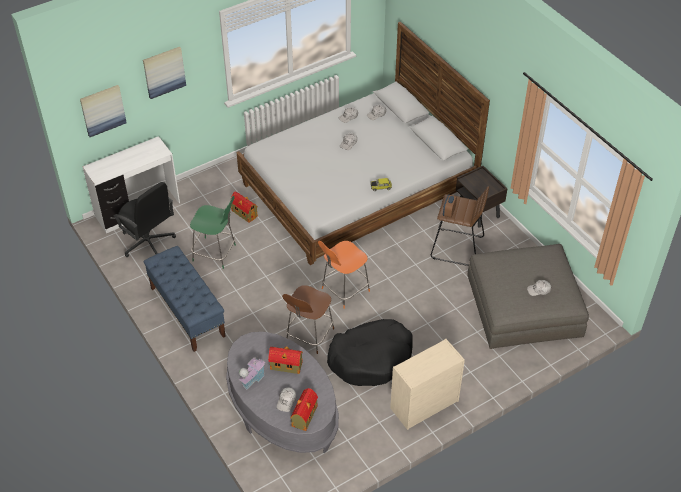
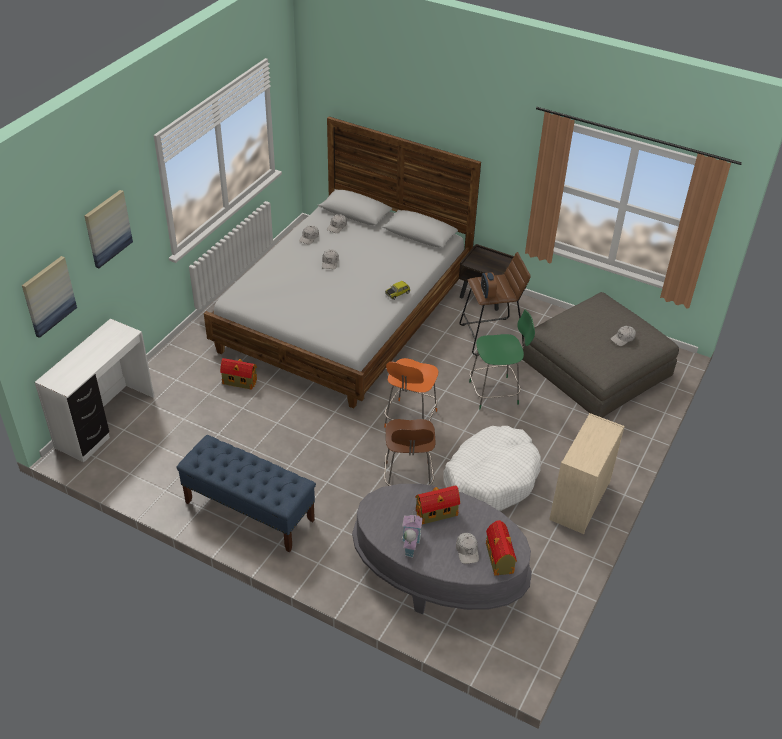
camera: 30 degrees left, 5 degrees down
black office chair [113,182,176,257] -> none
green chair [190,196,236,269] -> green chair moved to [469,310,535,409]
black dog bed [327,319,413,386] -> white dog bed [444,426,541,511]

